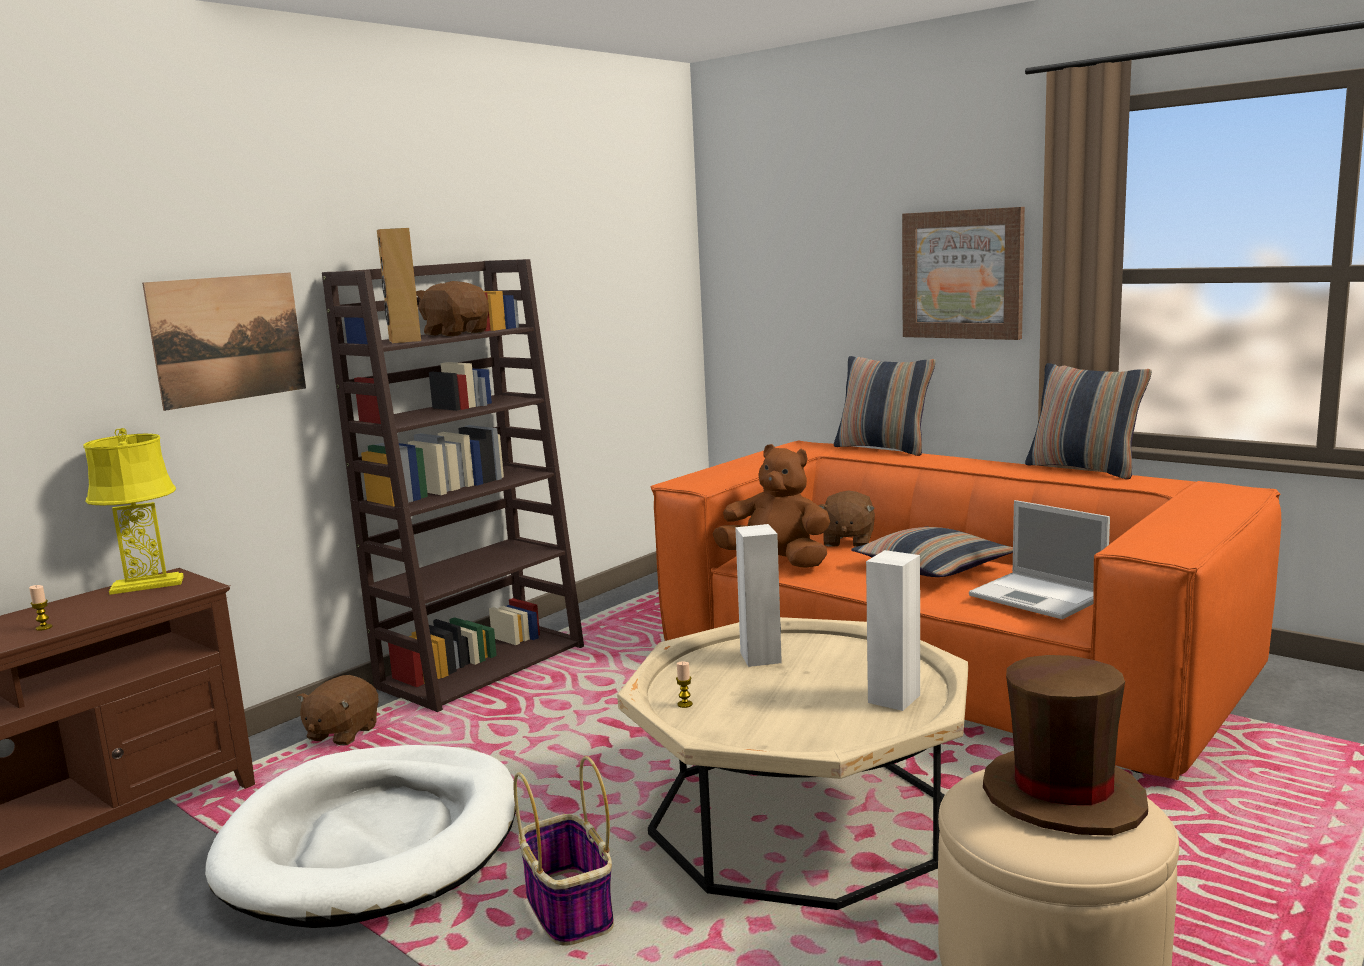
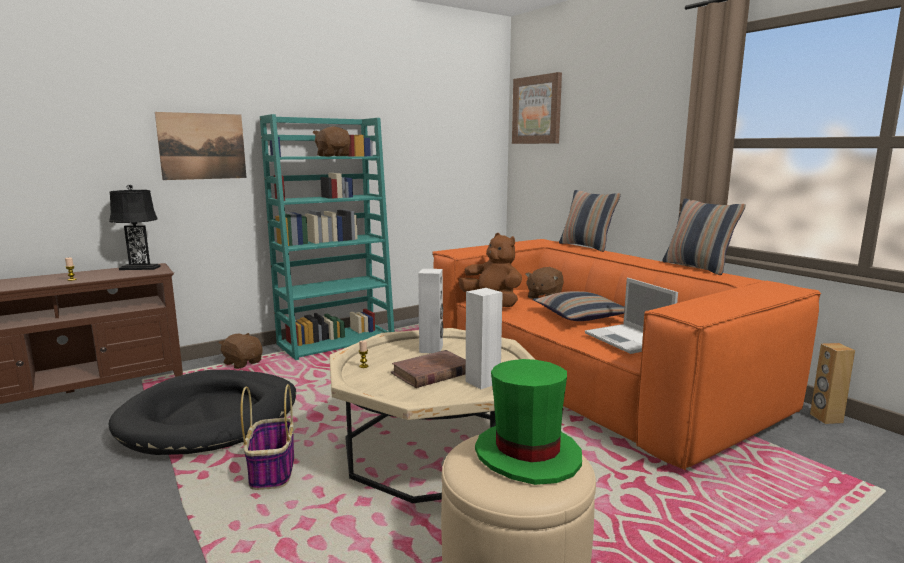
camera: 15 degrees right, 0 degrees up
yellow table lamp [83,428,184,595] -> black table lamp [109,185,161,270]
white dog bed [205,745,516,928] -> black dog bed [109,370,296,455]
brown plush toy [297,675,379,745] -> brown plush toy turned 90 degrees clockwise [219,333,263,369]
brown bookcase [322,259,584,712] -> turquoise bookcase [260,114,395,360]
brown speaker [377,228,421,343] -> brown speaker moved to [810,343,855,424]
picture [902,207,1025,340] -> picture moved to [512,72,562,144]
brown hat [983,655,1148,836] -> green hat [475,359,582,485]
none -> brown book [391,350,466,388]

